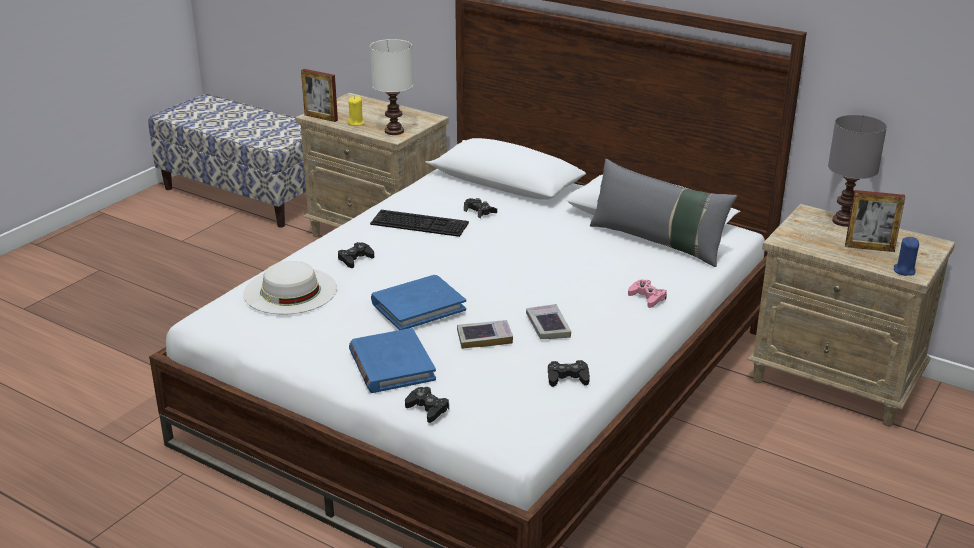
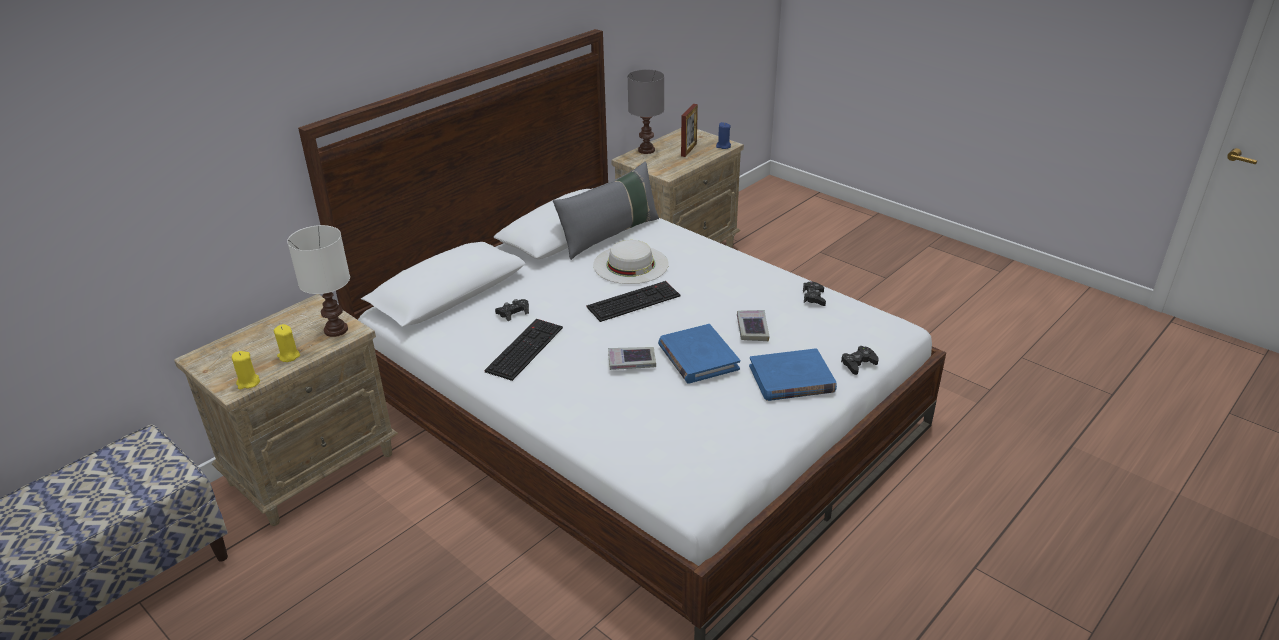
camera: 80 degrees left, 5 degrees up
white hat [243,261,337,314] -> white hat moved to [593,240,669,284]
picture frame [301,69,338,122] -> yellow candle [232,351,260,390]
black game controller [338,242,374,268] -> none
book [526,304,571,339] -> book moved to [608,347,656,370]
pink game controller [628,279,667,308] -> none
none -> keyboard [587,281,680,322]

